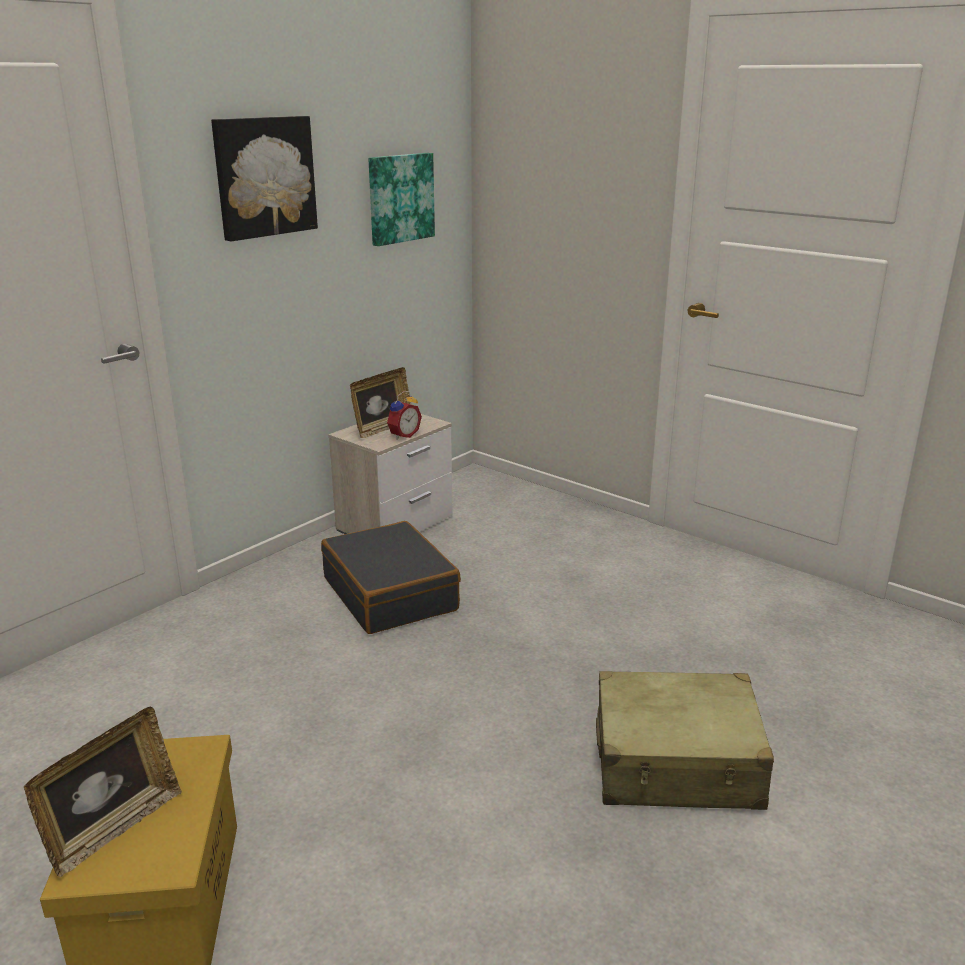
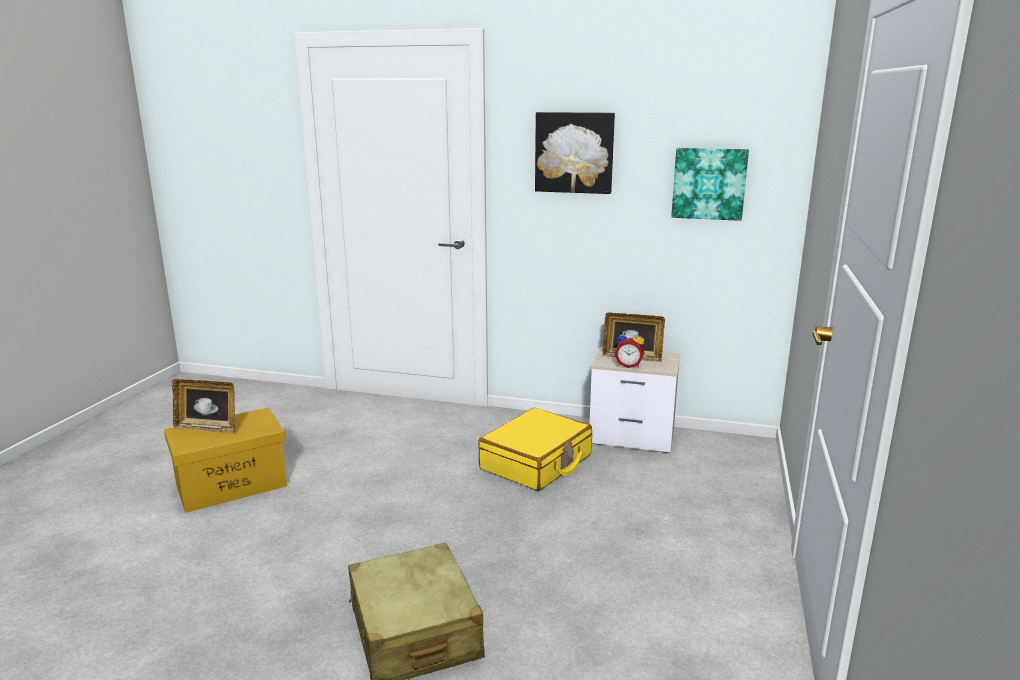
camera: 65 degrees right, 5 degrees down
black suitcase [321,521,461,634] -> yellow suitcase [478,408,592,491]

